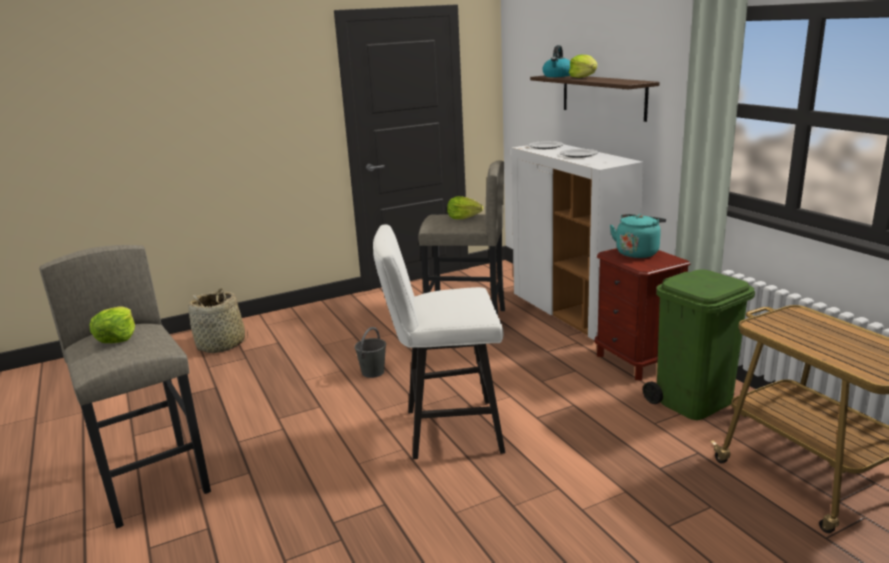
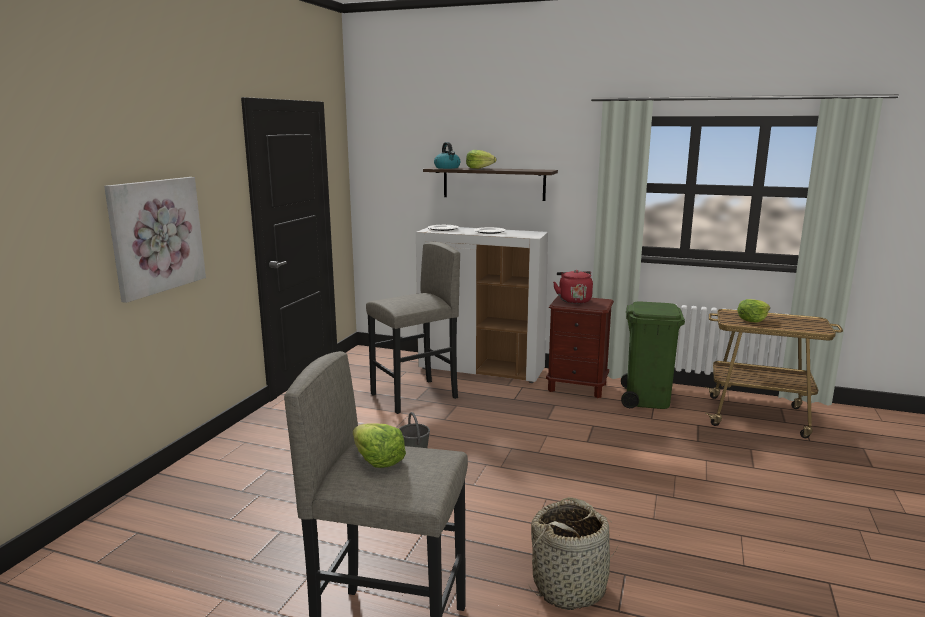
camera: 45 degrees left, 5 degrees down
basket [188,288,248,353] -> basket moved to [528,497,619,610]
white stool [373,225,505,459] -> none
lettuce [447,196,483,219] -> lettuce moved to [737,299,770,322]
turquoise kettle [610,214,666,258] -> red kettle [553,270,593,304]
none -> picture [104,177,206,303]

